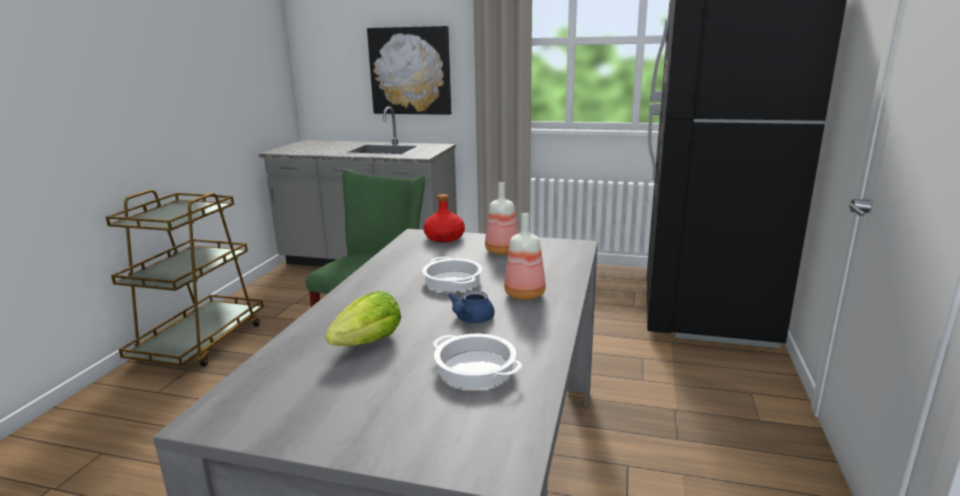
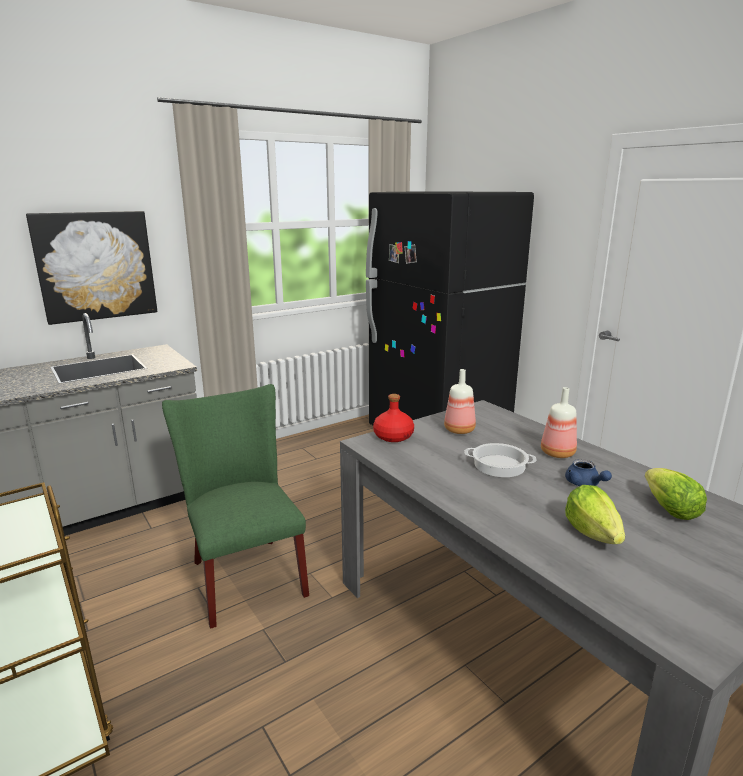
camera: 50 degrees left, 0 degrees up
cooking pot [432,334,523,389] -> lettuce [645,468,707,520]

